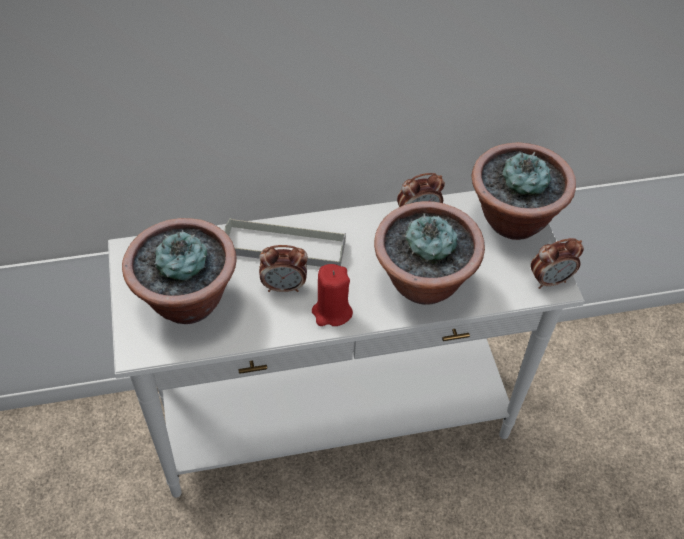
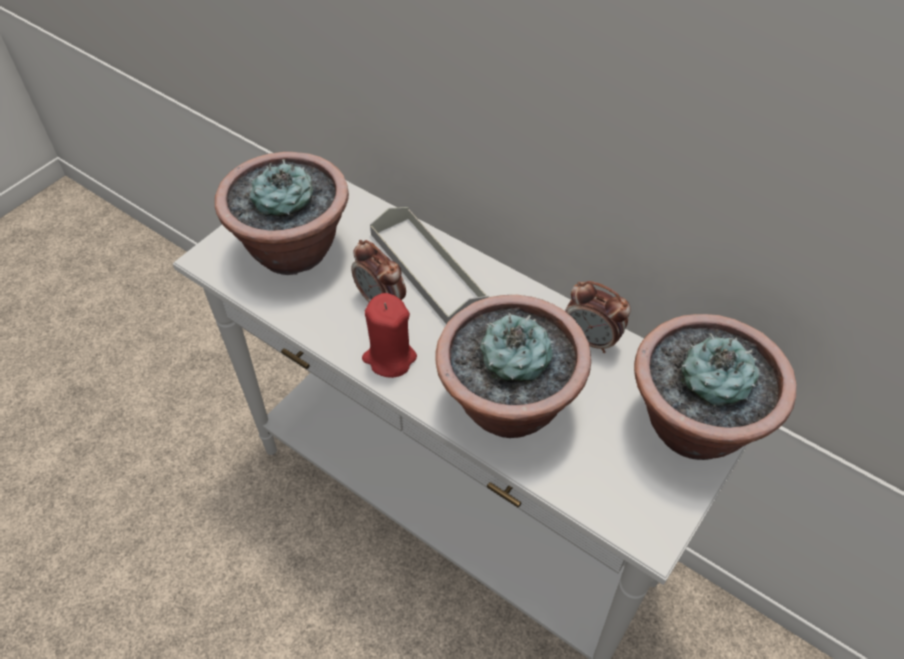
camera: 50 degrees right, 0 degrees up
alarm clock [531,238,584,289] -> none

